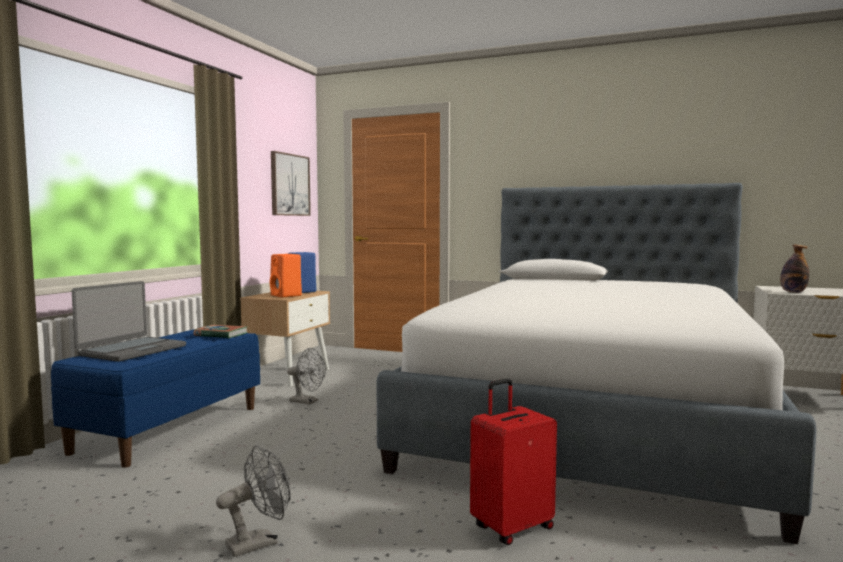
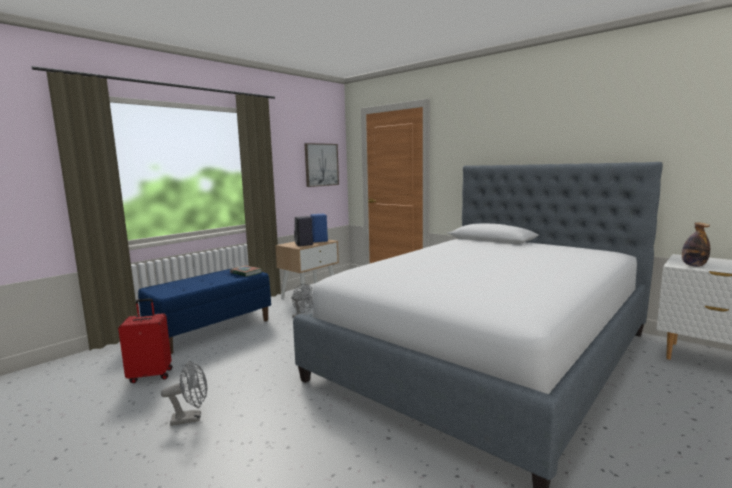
camera: 20 degrees right, 5 degrees up
laptop [72,281,186,362] -> none
orange speaker [270,254,302,297] -> black speaker [294,216,313,246]
red suitcase [470,378,557,545] -> red suitcase moved to [118,298,172,383]

